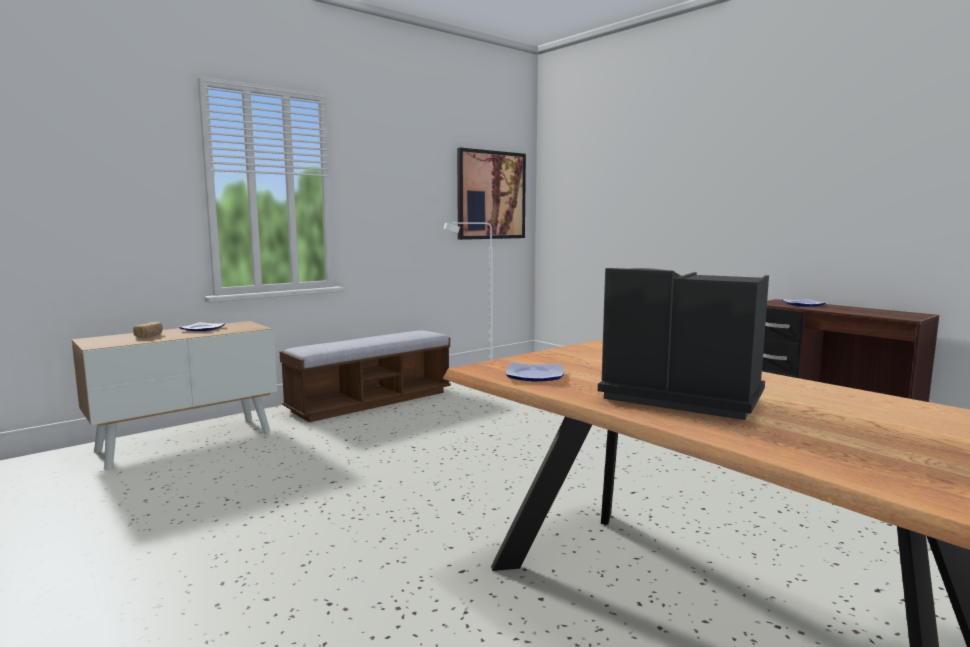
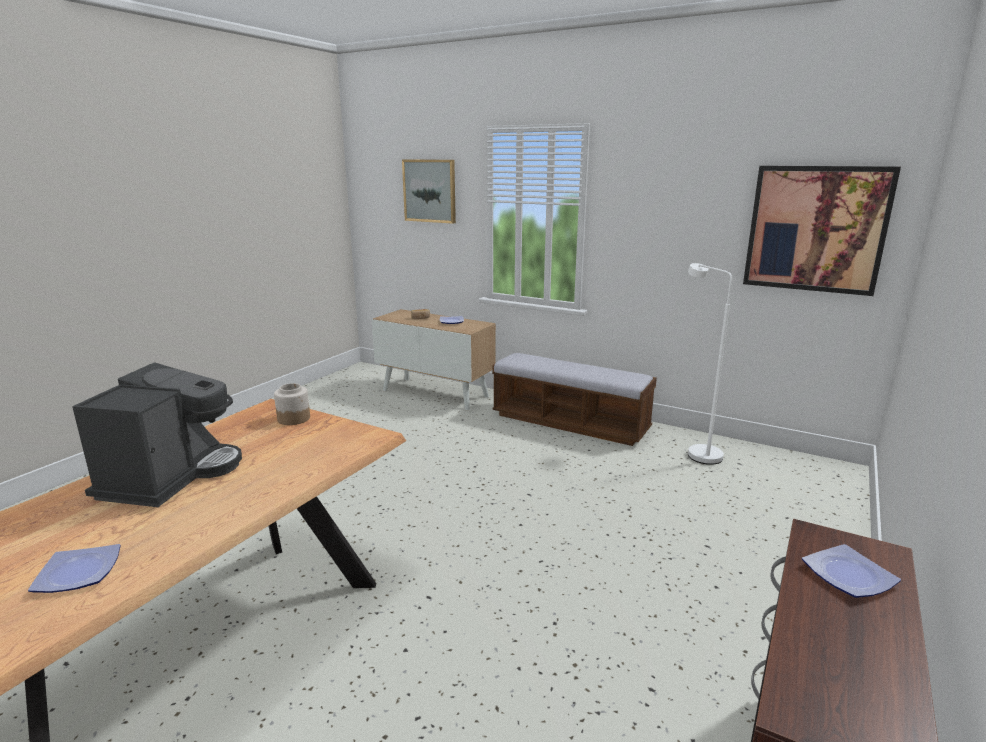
camera: 70 degrees right, 10 degrees up
plate [506,362,564,381] -> plate moved to [28,544,121,593]
none -> jar [274,383,310,425]
none -> picture [402,160,456,224]

